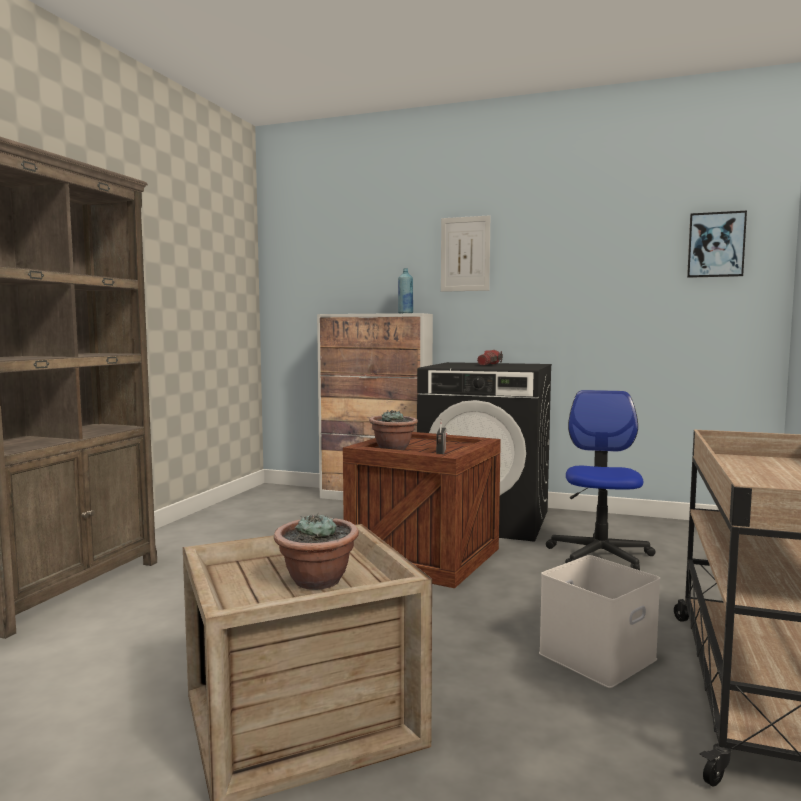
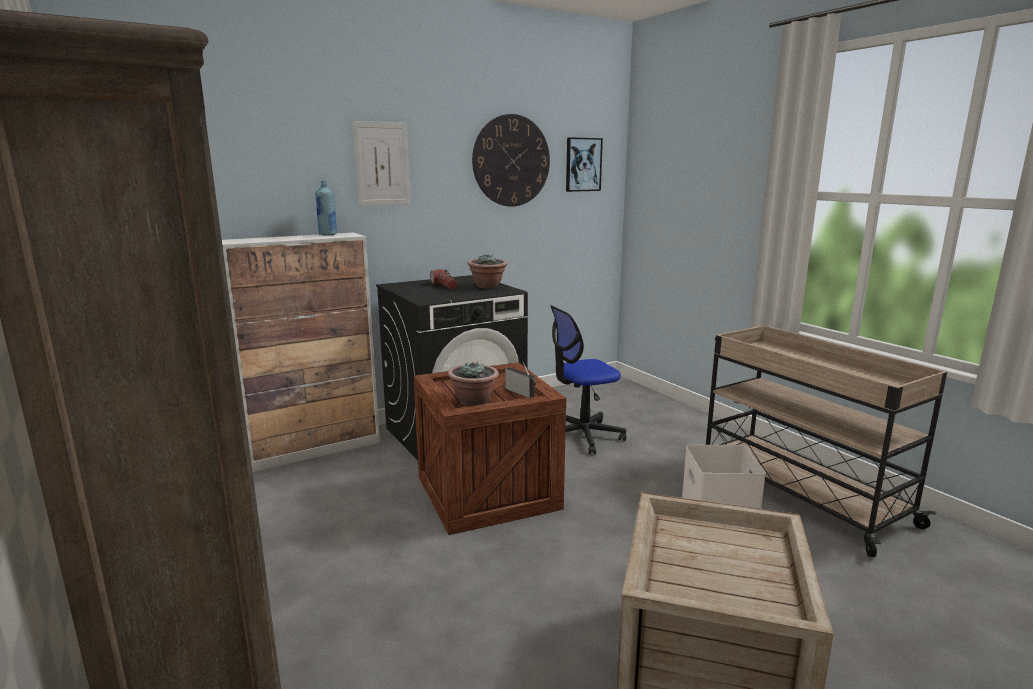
camera: 50 degrees left, 10 degrees up
potted plant [274,514,359,590] -> potted plant moved to [467,254,508,289]
office chair [546,390,656,570] -> office chair turned 75 degrees counterclockwise [550,305,627,454]
none -> wall clock [472,114,550,207]

